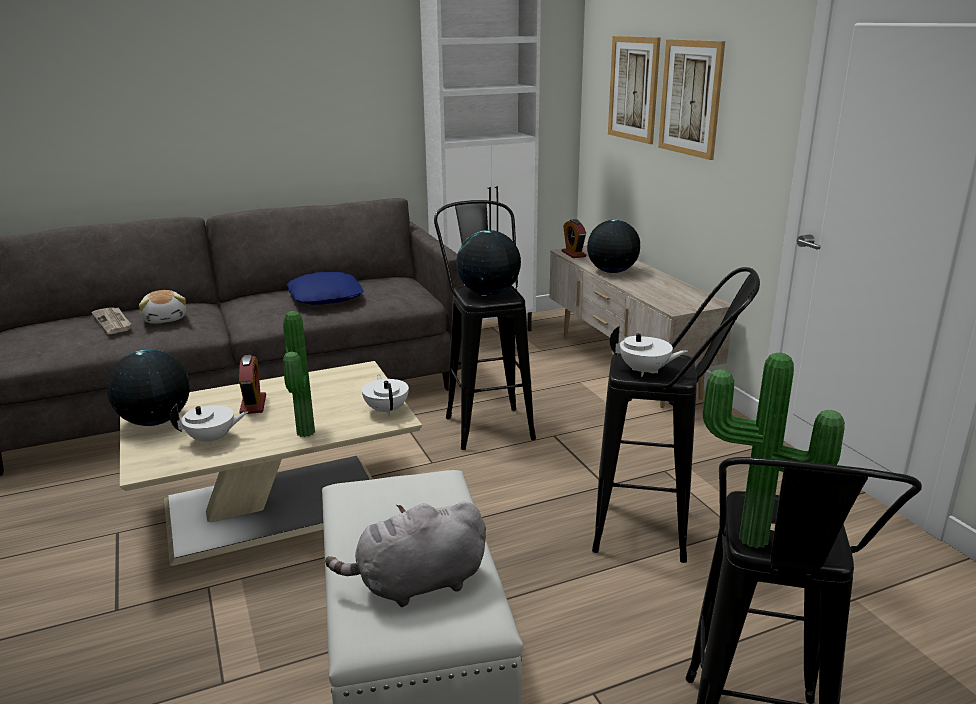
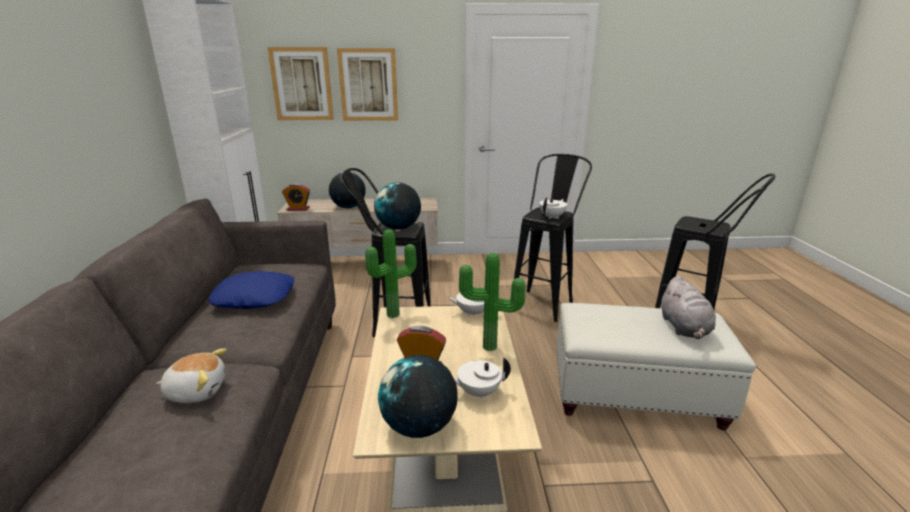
camera: 70 degrees left, 0 degrees up
newspaper [92,307,131,334] -> none
white teapot [170,403,248,446] -> white teapot turned 105 degrees counterclockwise [453,357,511,399]
potted plant [702,352,845,548] -> potted plant moved to [365,229,417,318]

